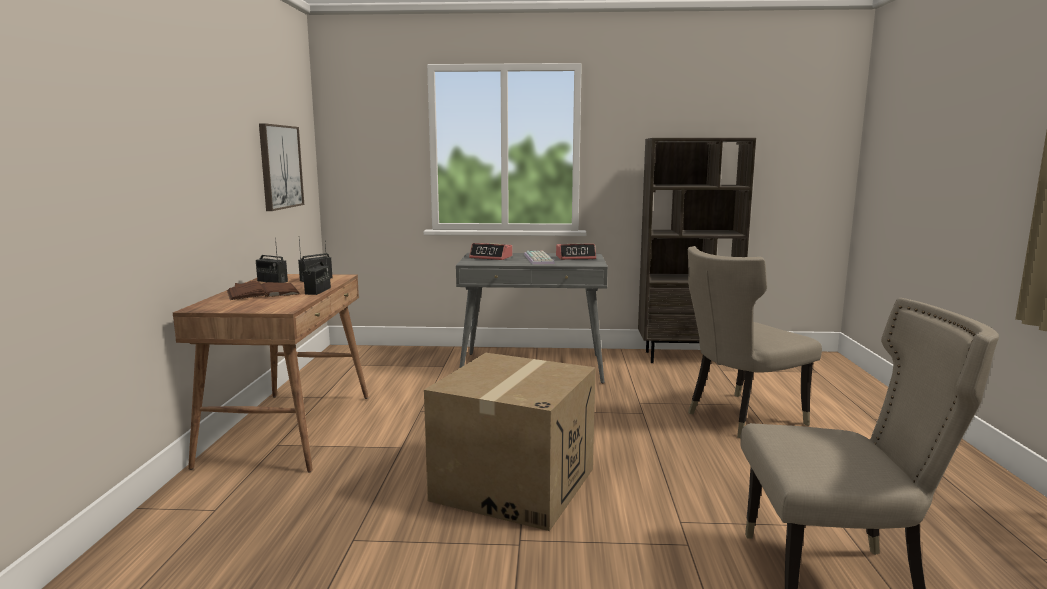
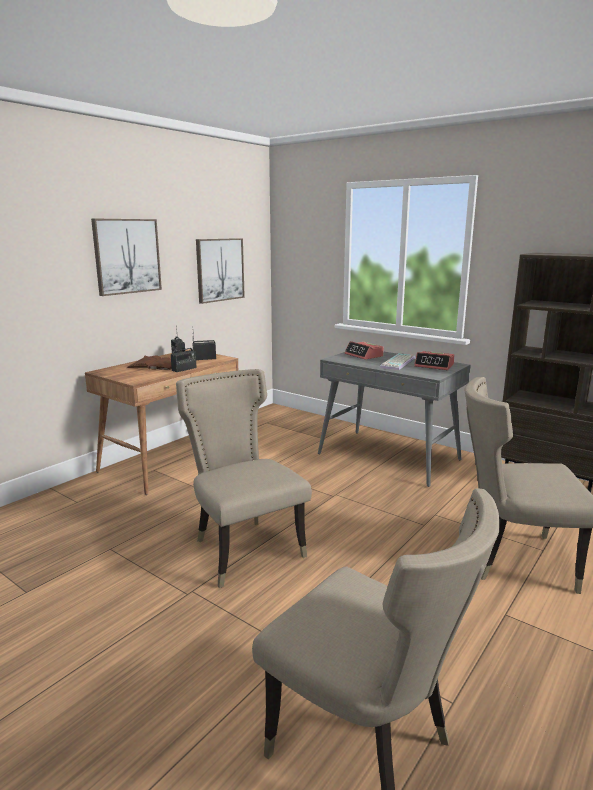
camera: 35 degrees right, 5 degrees up
cardboard box [424,353,596,531] -> beige chair [176,369,312,588]
none -> picture [91,219,162,296]

